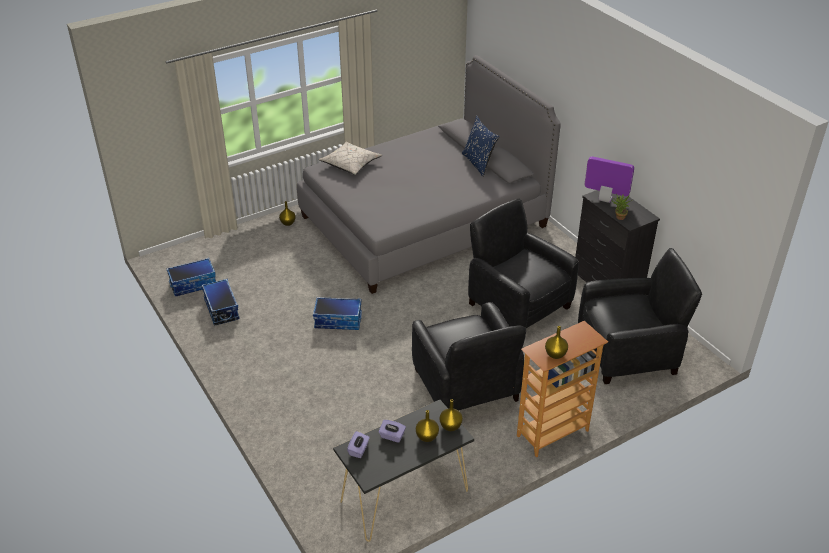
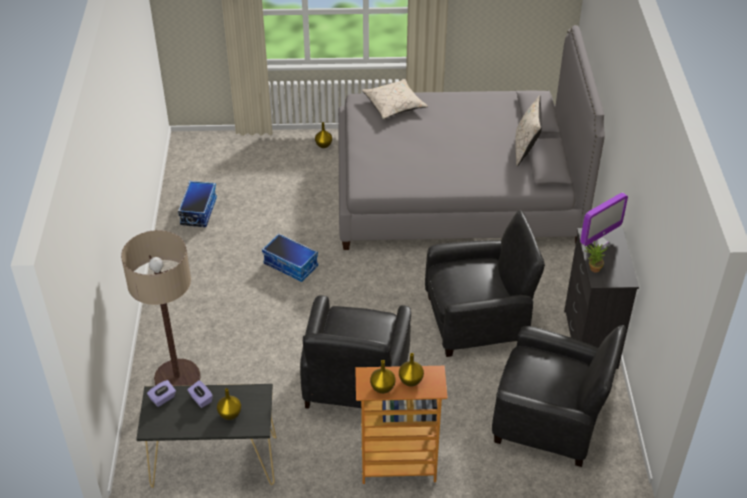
camera: 30 degrees right, 5 degrees up
storage box [166,258,216,296] -> none
yellow vase [440,399,463,431] -> yellow vase moved to [399,353,424,386]
blue pillow [462,116,499,177] -> beige pillow [515,95,542,166]
black armchair [468,199,579,328] -> black armchair turned 90 degrees clockwise [425,210,545,357]
monitor [584,156,634,203] -> monitor turned 90 degrees clockwise [580,192,628,247]
none -> floor lamp [121,230,201,386]

